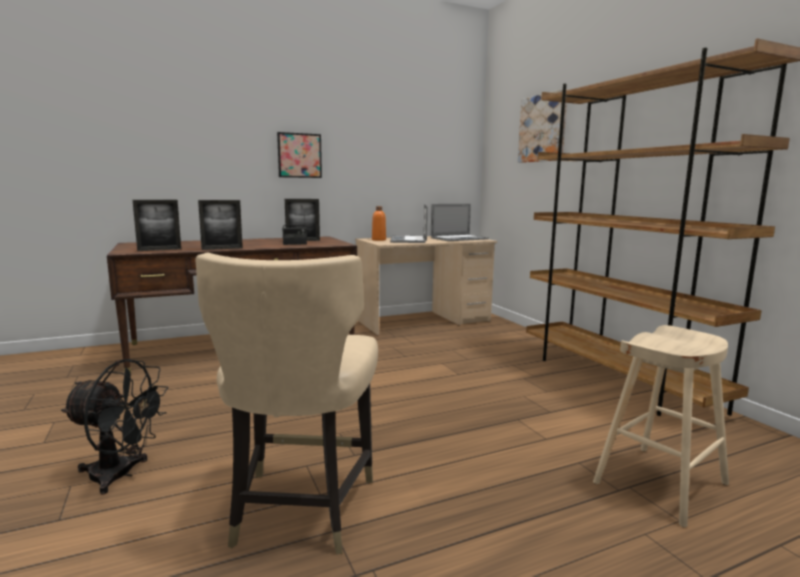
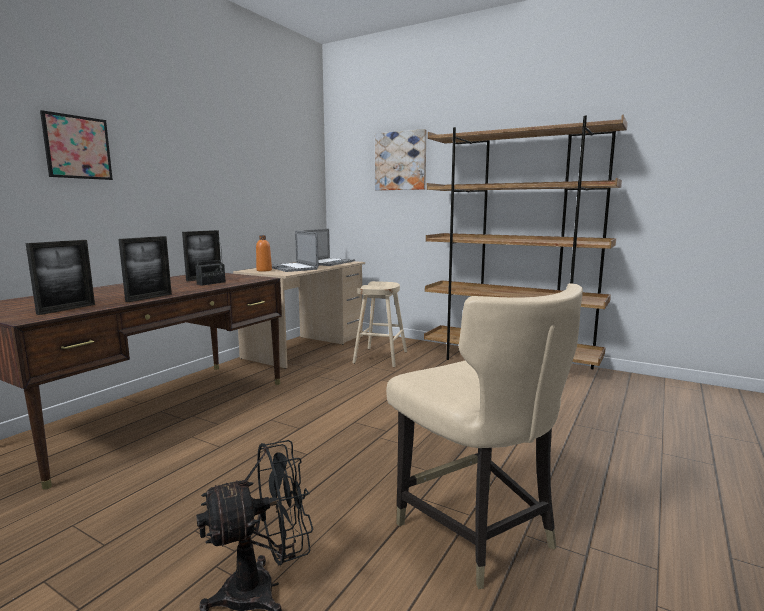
camera: 35 degrees left, 0 degrees up
picture [277,132,322,178] -> picture moved to [40,110,113,180]
beige stool [593,325,729,527] -> beige stool moved to [352,281,407,367]

